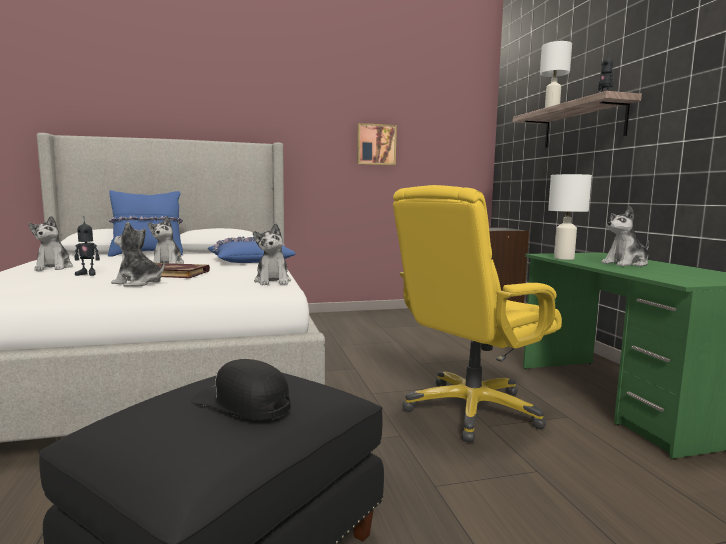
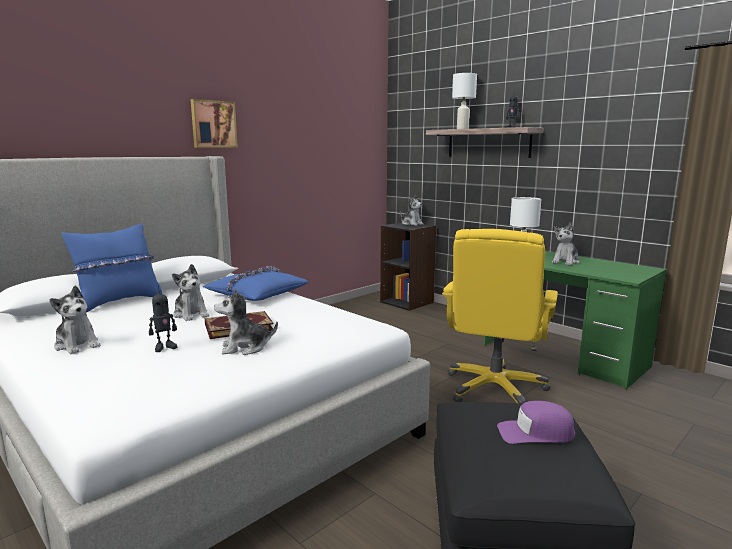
camera: 30 degrees left, 5 degrees up
black cap [191,359,291,420] -> purple cap [497,401,575,444]
plush toy [253,223,291,285] -> plush toy moved to [400,195,424,226]
picture [357,123,397,165] -> picture moved to [190,99,238,148]

